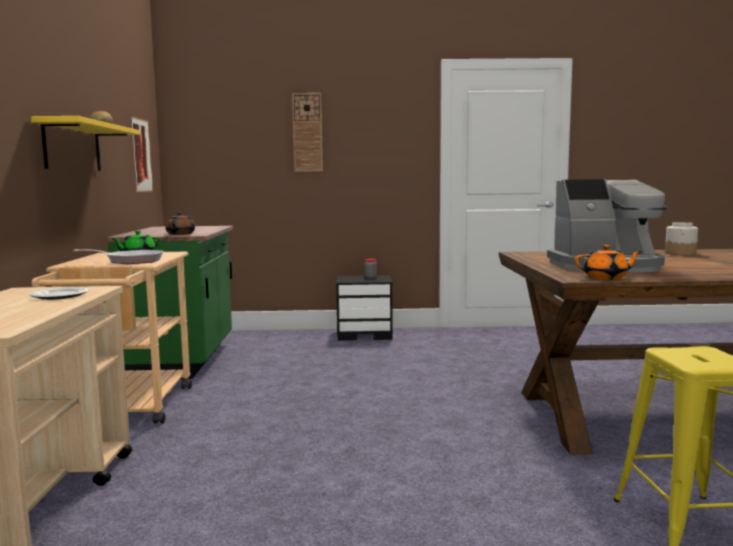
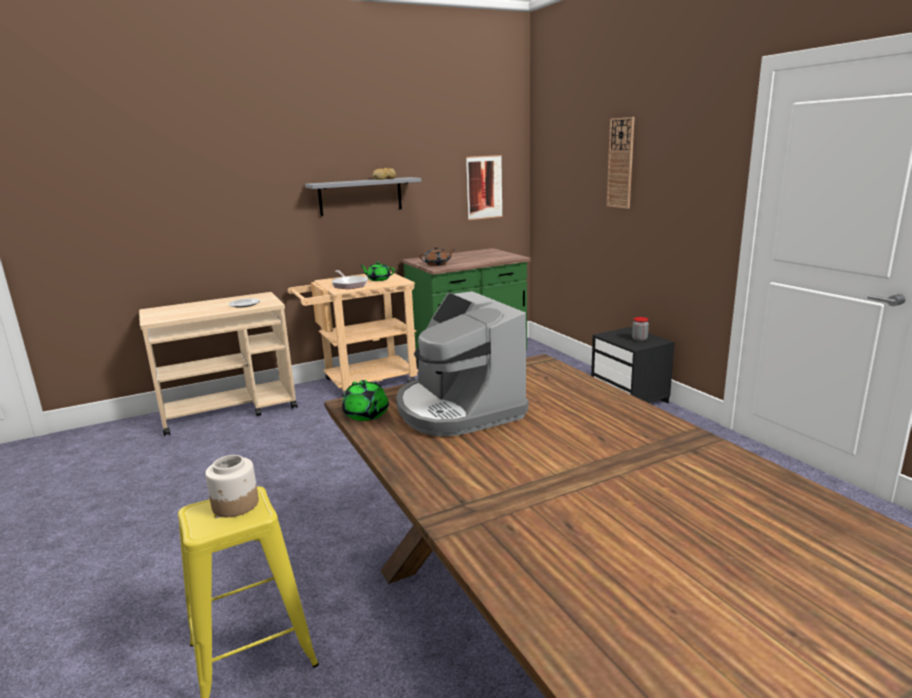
camera: 65 degrees right, 10 degrees up
yellow shelf [31,116,140,171] -> grey shelf [305,177,422,216]
orange teapot [575,245,642,279] -> green teapot [342,380,389,421]
jar [665,222,698,255] -> jar moved to [205,455,259,517]

